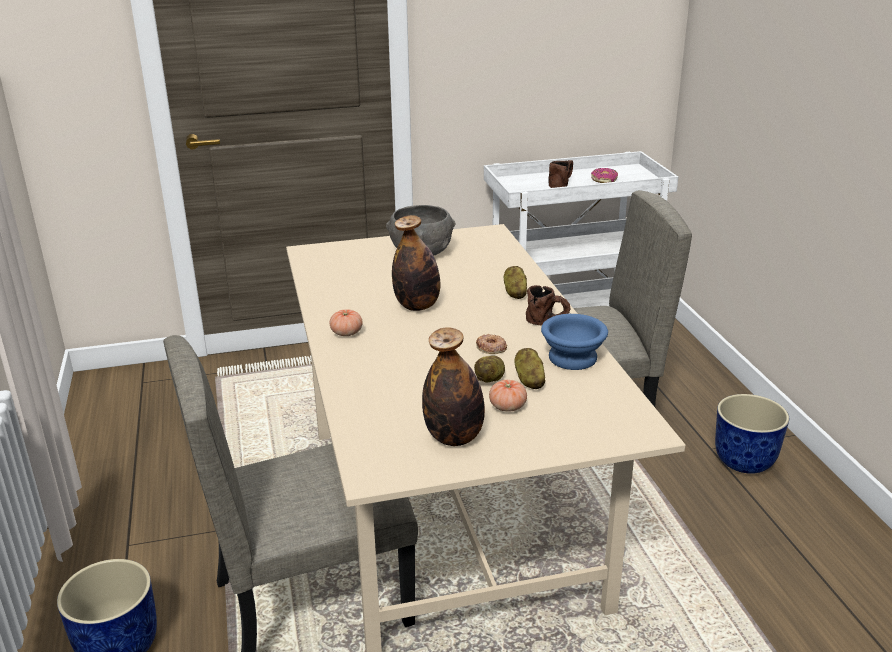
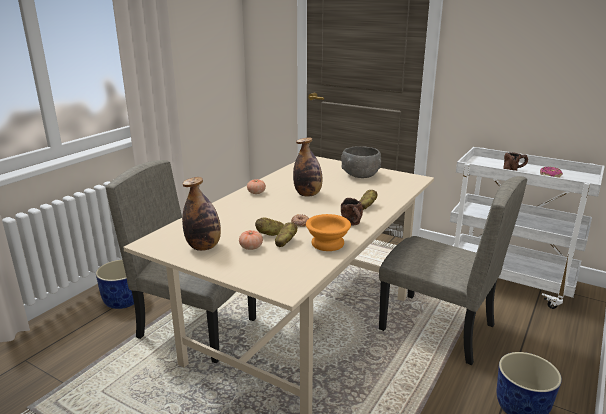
camera: 45 degrees right, 5 degrees down
blue bowl [541,314,608,370] -> orange bowl [306,214,351,251]

